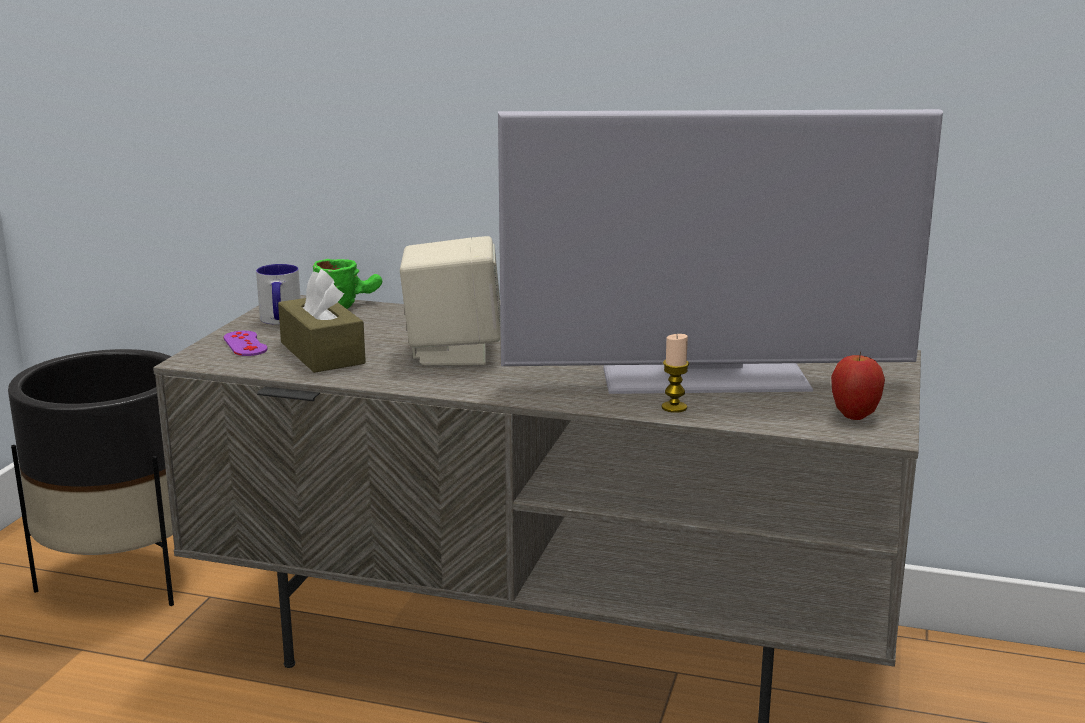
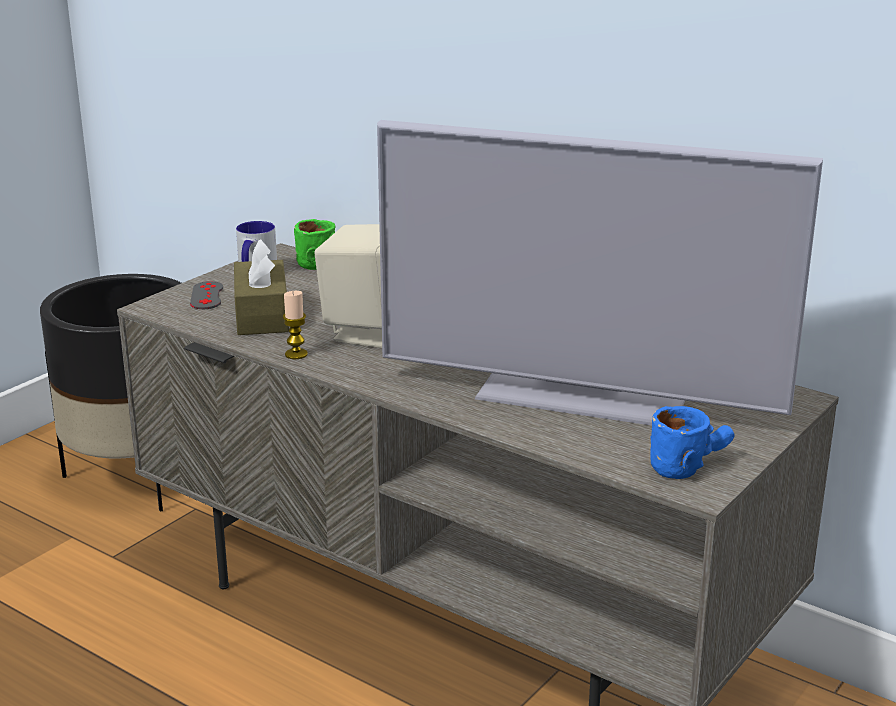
camera: 20 degrees right, 5 degrees up
purple game controller [224,331,268,356] -> grey game controller [190,281,223,309]
candle [662,334,689,413] -> candle moved to [283,291,308,359]
apple [831,352,885,420] -> blue mug [650,406,735,479]

